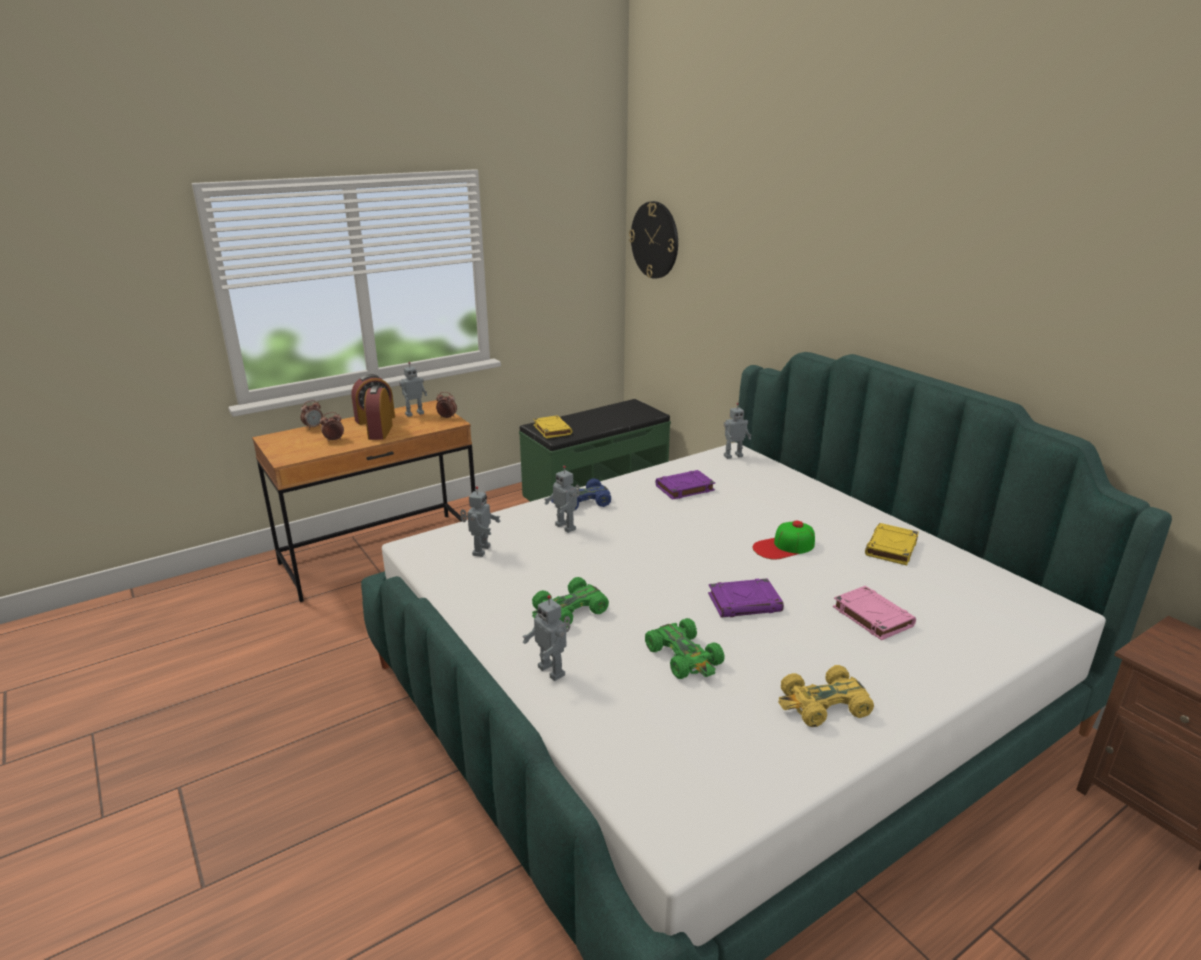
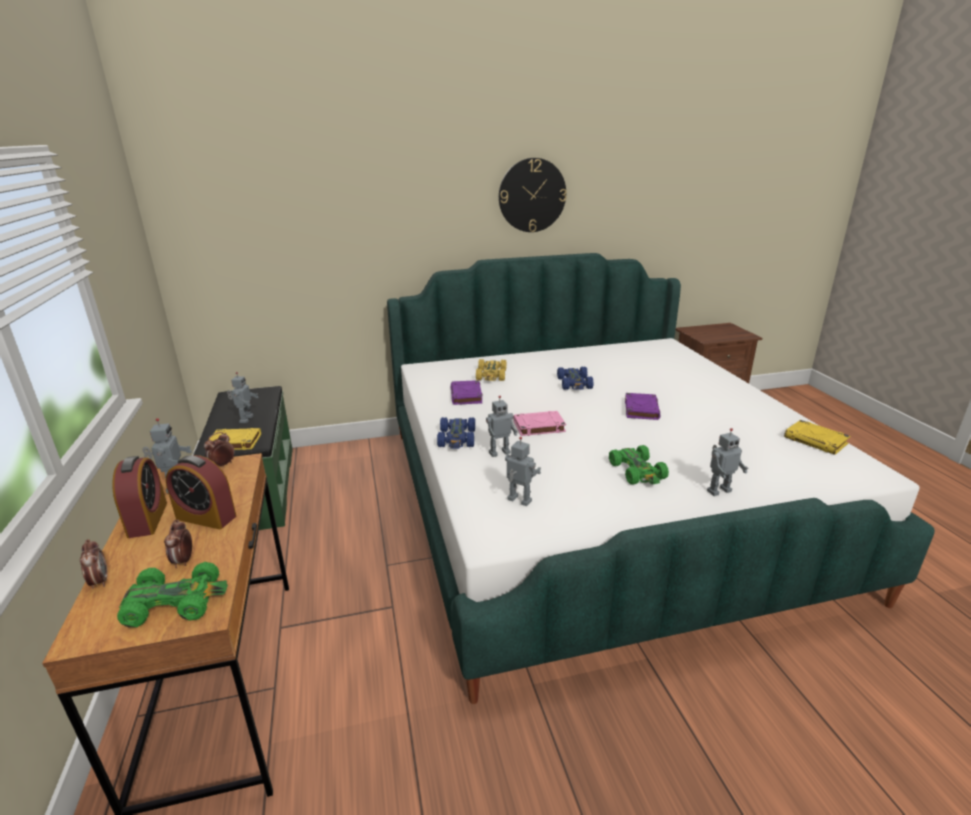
camera: 70 degrees left, 0 degrees up
wall clock [629,201,678,279] -> wall clock moved to [499,158,566,232]
green toy car [645,618,725,679] -> green toy car moved to [117,562,228,628]
toy robot [724,403,751,459] -> toy robot moved to [227,372,258,423]
cap [753,521,815,560] -> blue toy car [557,366,594,390]
yellow toy car [778,665,874,727] -> yellow toy car moved to [476,359,506,381]
pink book [833,586,916,640] -> pink book moved to [514,411,566,436]
yellow book [865,523,919,566] -> yellow book moved to [784,420,850,455]

